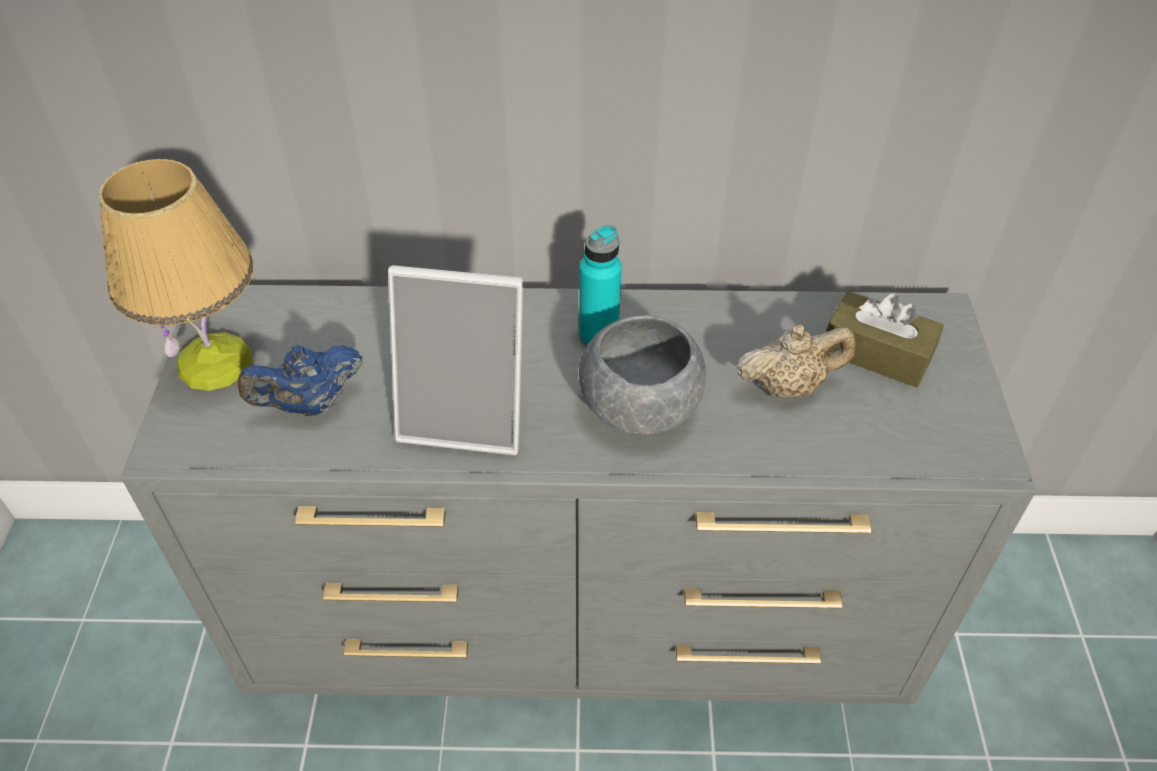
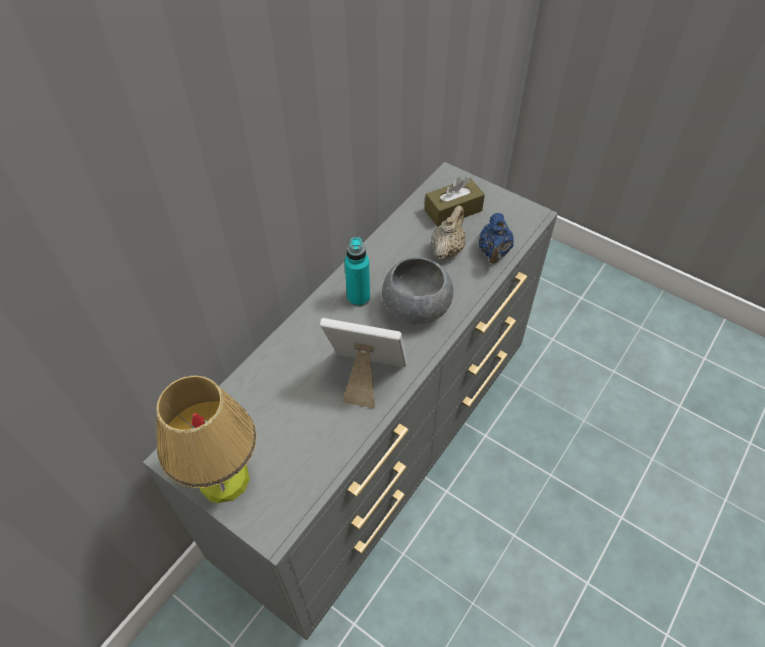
camera: 55 degrees left, 5 degrees up
blue teapot [238,345,363,416] -> blue teapot moved to [479,213,514,263]
picture frame [388,265,523,455] -> picture frame turned 120 degrees counterclockwise [320,318,407,408]

